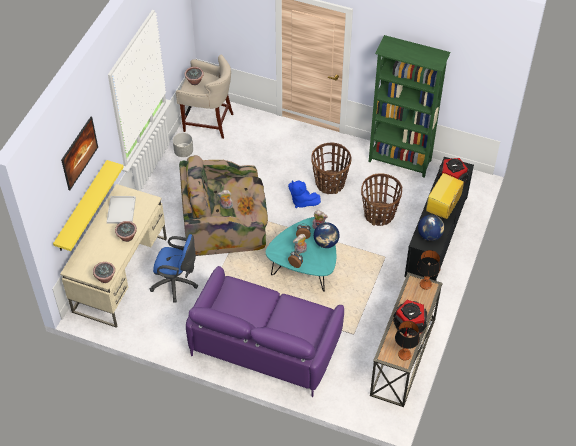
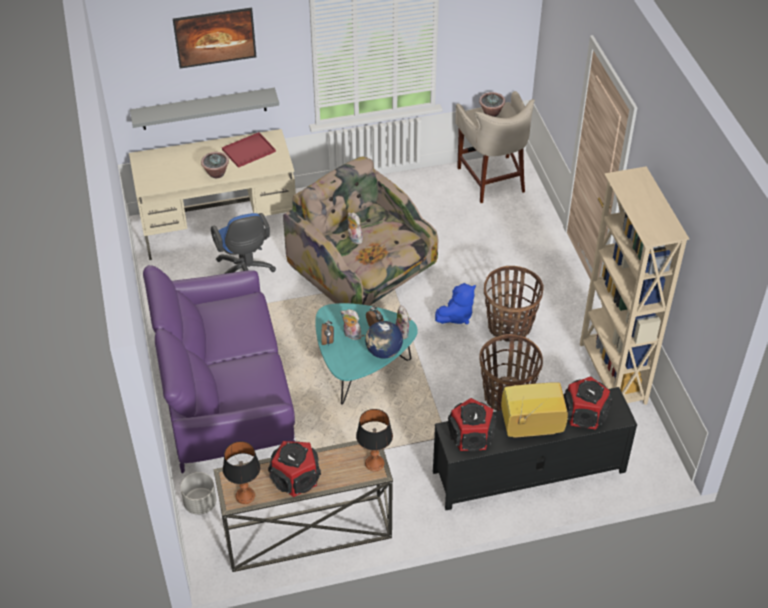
camera: 55 degrees right, 5 degrees down
yellow shelf [53,160,124,251] -> grey shelf [130,88,279,130]
potted plant [93,262,115,283] -> none
white tray [107,196,136,224] -> red tray [222,132,276,168]
grey planter [173,133,193,157] -> grey planter moved to [181,472,216,515]
blue plush toy [288,180,321,208] -> blue plush toy turned 135 degrees counterclockwise [435,283,476,324]
green bookcase [369,35,451,178] -> beige bookcase [580,166,689,405]
globe [418,215,444,241] -> speaker [447,398,497,451]

